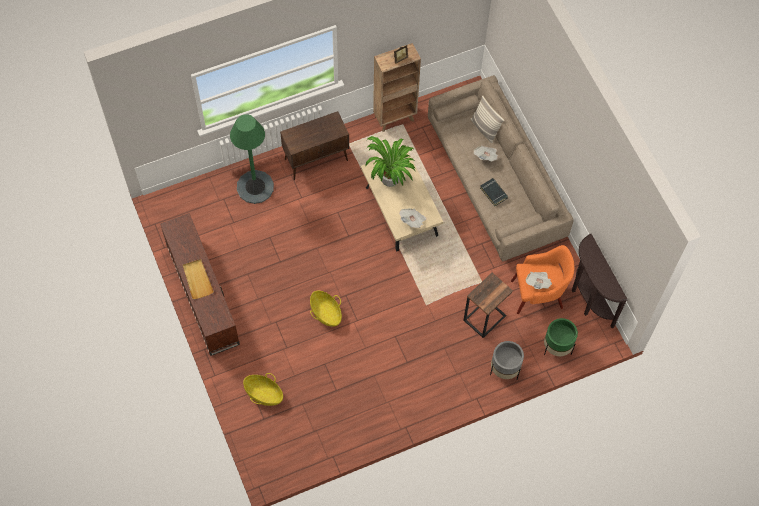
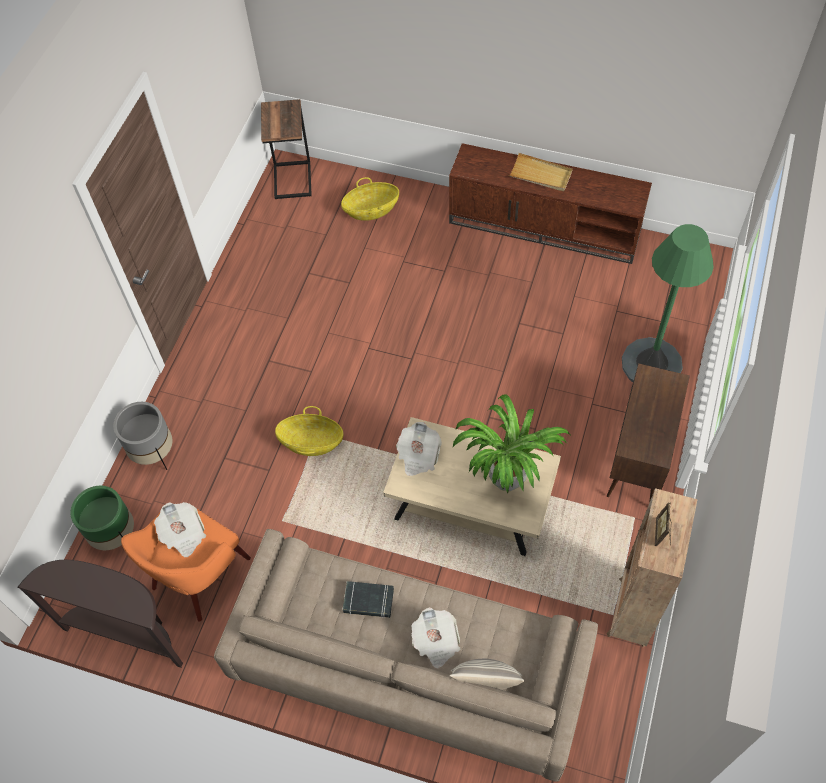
camera: 135 degrees right, 5 degrees down
basket [310,291,342,327] -> basket moved to [275,406,343,456]
side table [463,273,513,338] -> side table moved to [261,99,312,199]

